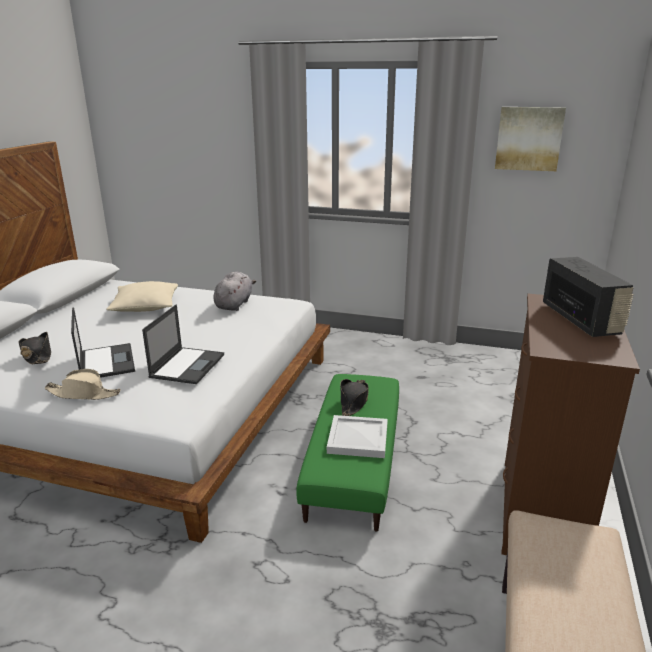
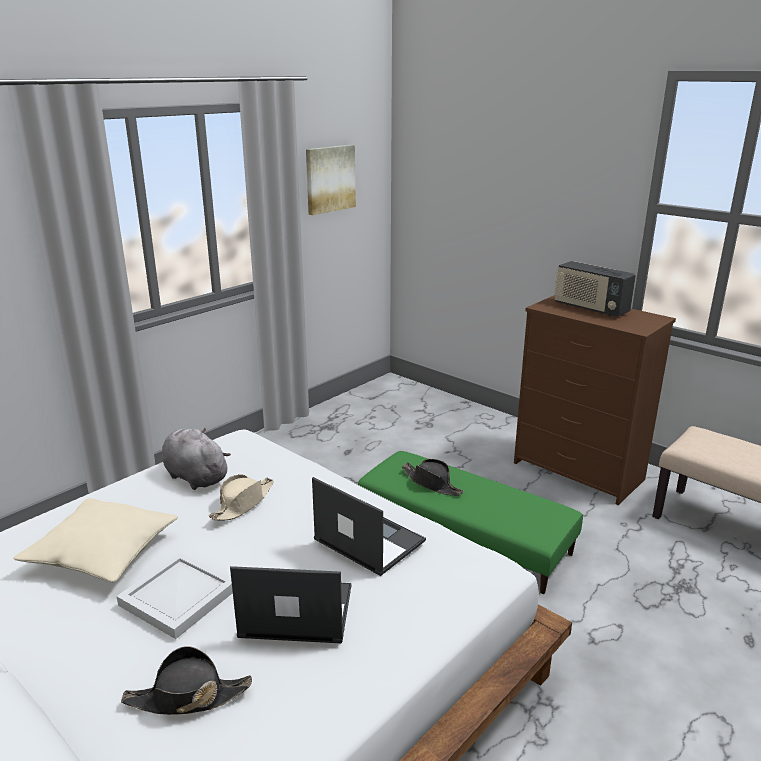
camera: 65 degrees left, 0 degrees up
beige hat [44,369,121,400] -> beige hat moved to [208,474,274,521]
white tray [327,415,388,458] -> white tray moved to [116,552,233,639]
radio [543,257,634,337] -> radio turned 150 degrees counterclockwise [554,261,636,317]

